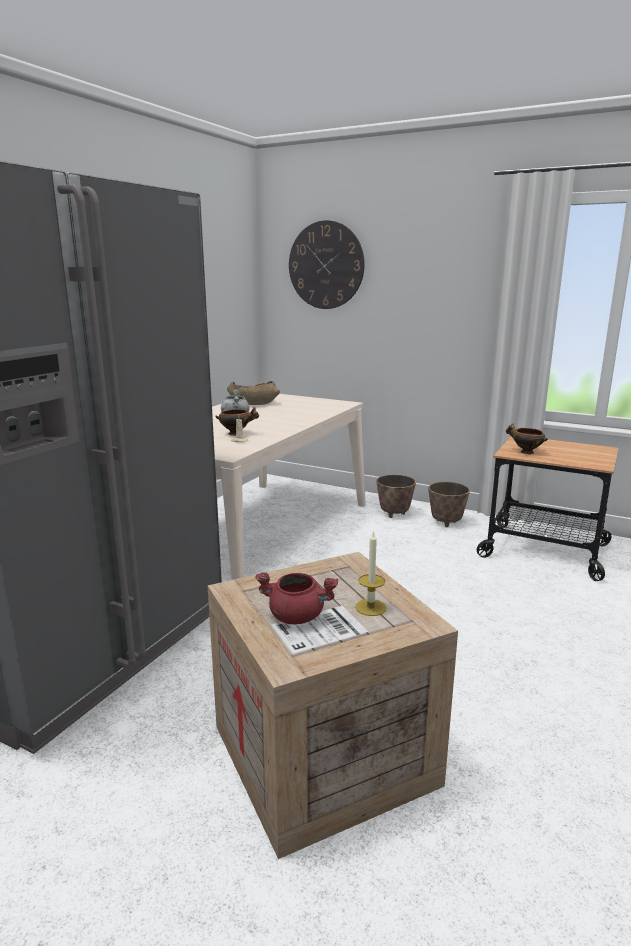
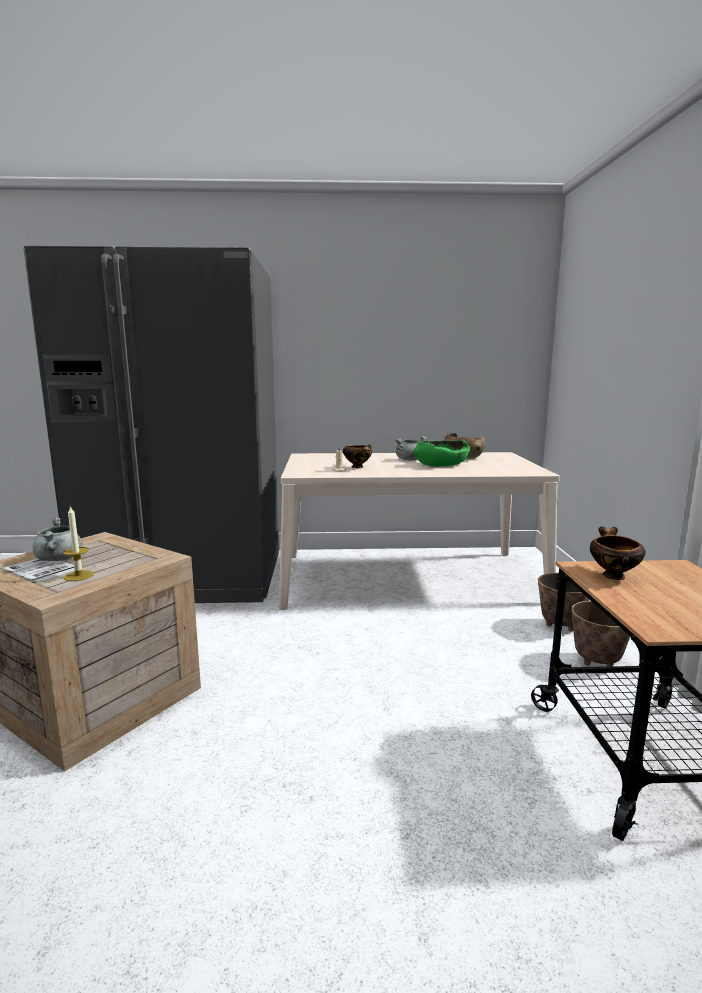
camera: 60 degrees right, 5 degrees down
red cooking pot [255,572,338,624] -> grey cooking pot [32,517,83,561]
wall clock [289,220,365,309] -> none
none -> green bowl [413,440,470,467]

